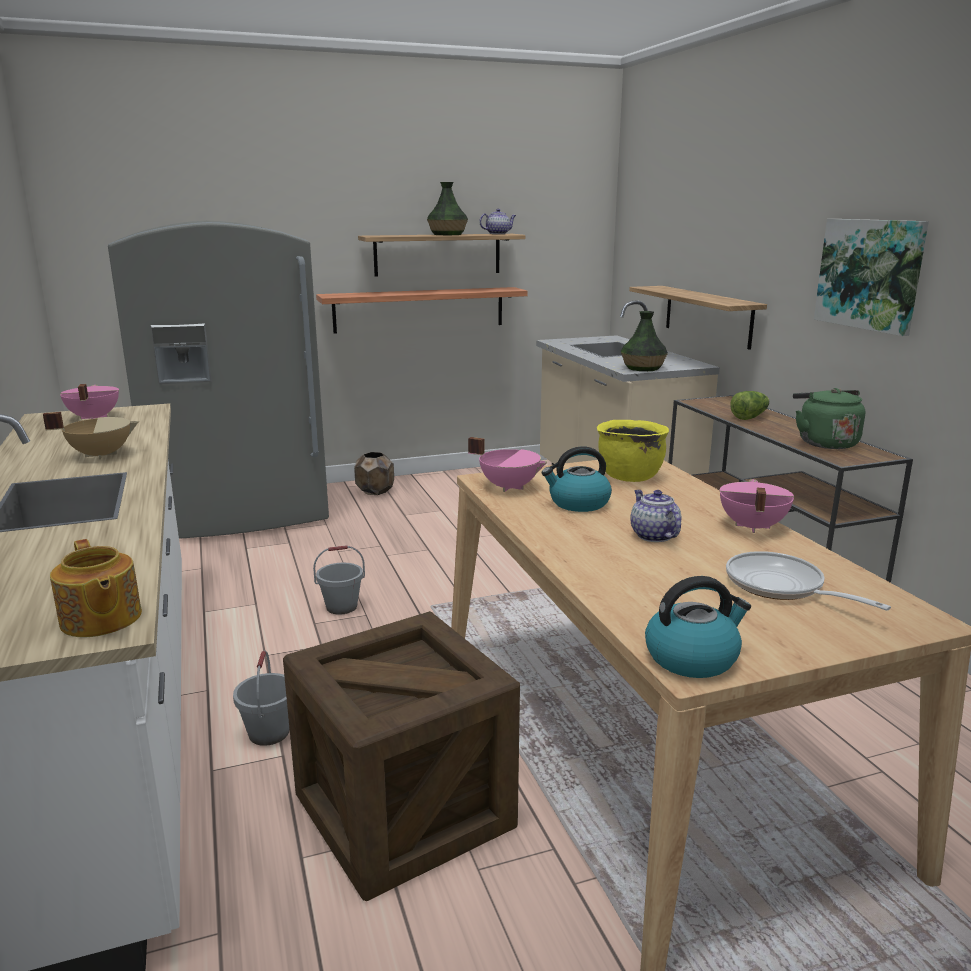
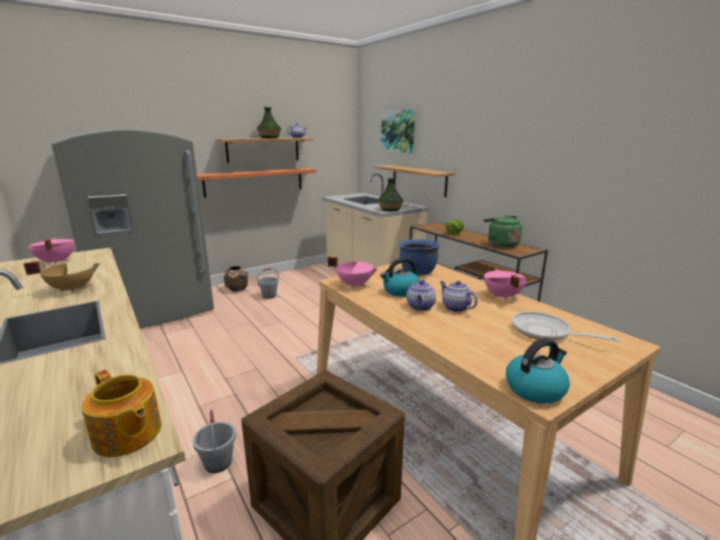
camera: 15 degrees left, 0 degrees up
grey bucket [313,545,365,615] -> grey bucket moved to [257,268,279,299]
yellow cooking pot [597,420,669,482] -> blue cooking pot [399,239,440,275]
picture [814,219,929,336] -> picture moved to [381,109,415,154]
none -> teapot [406,279,436,311]

